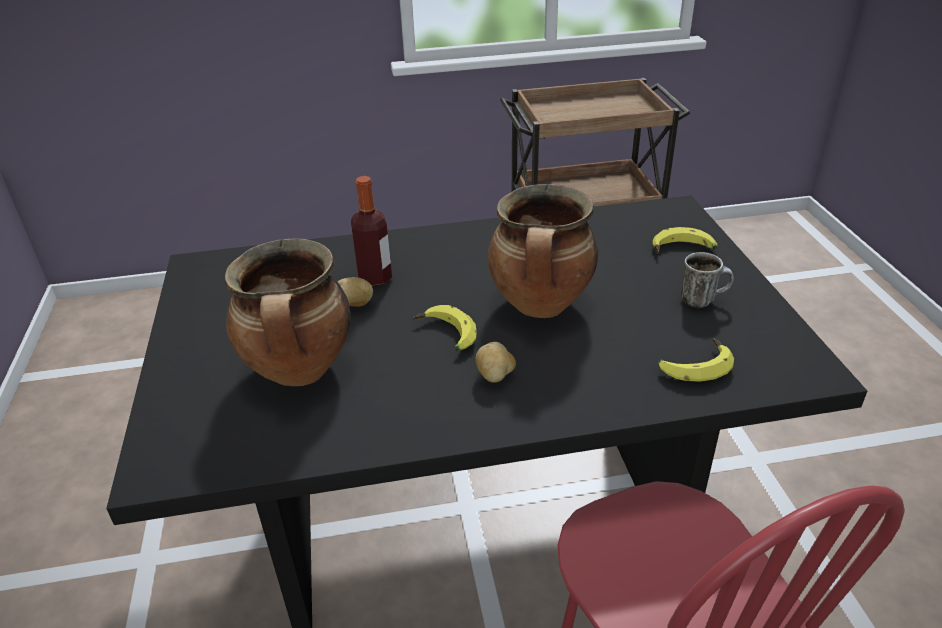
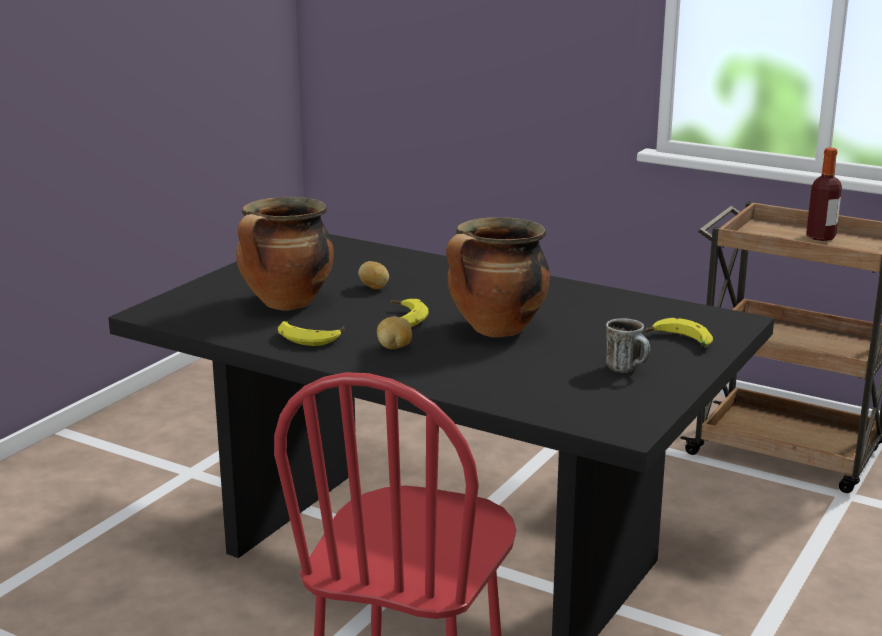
camera: 40 degrees right, 15 degrees down
bottle [351,176,392,286] -> bottle moved to [806,148,842,241]
banana [658,338,734,382] -> banana moved to [278,321,345,346]

